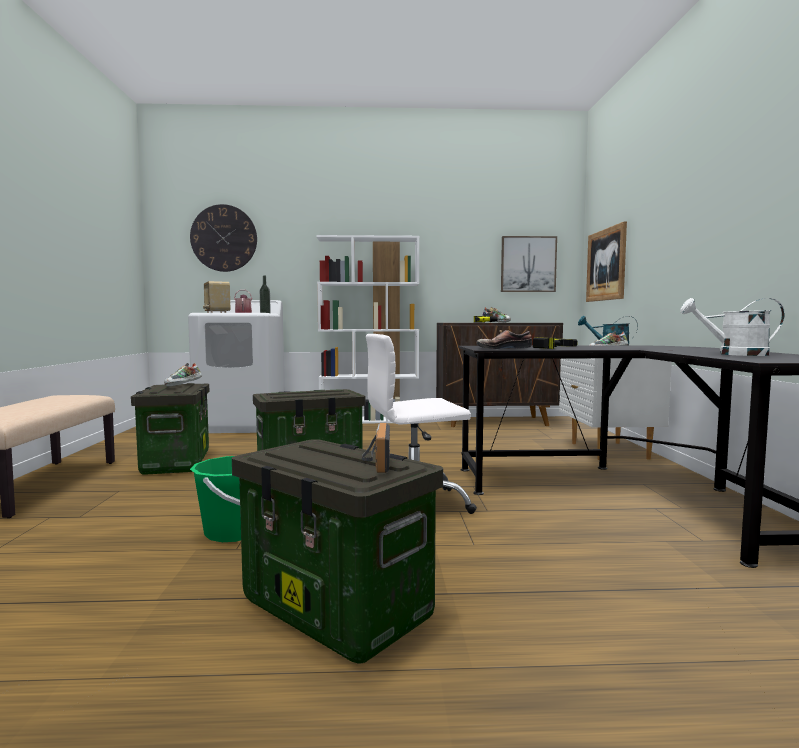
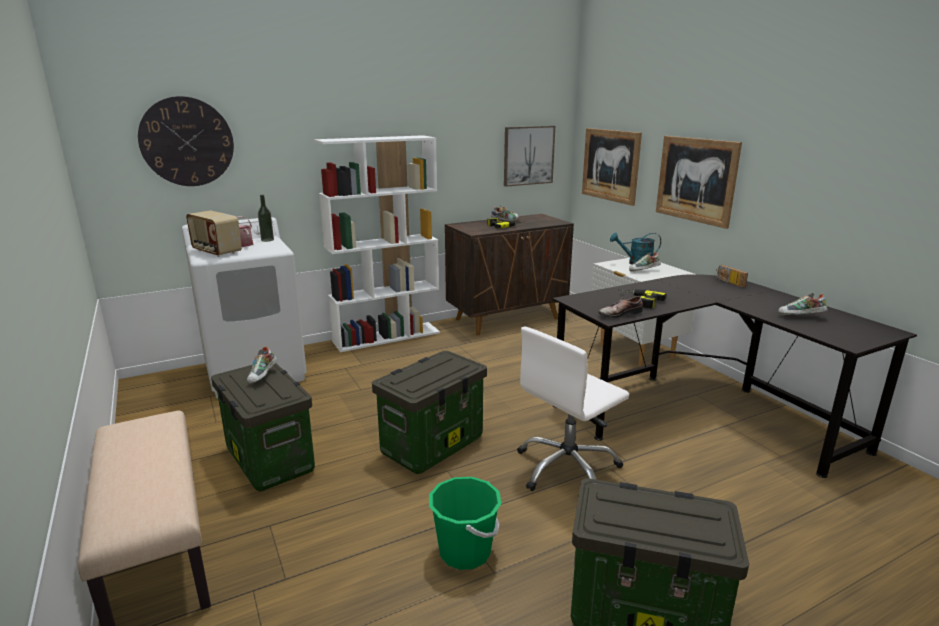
camera: 25 degrees left, 15 degrees up
radio [362,423,390,473] -> radio moved to [714,265,748,288]
white watering can [680,298,785,356] -> shoe [778,293,828,315]
none -> picture [656,136,742,229]

